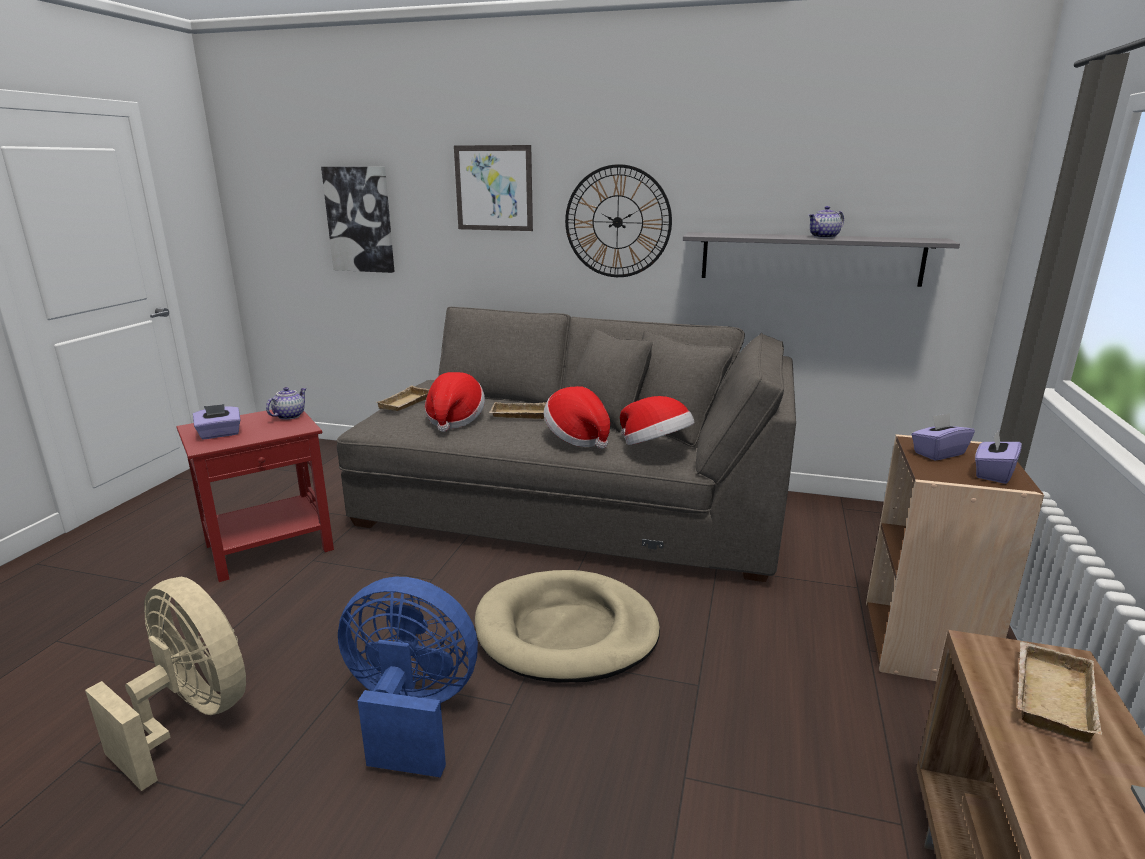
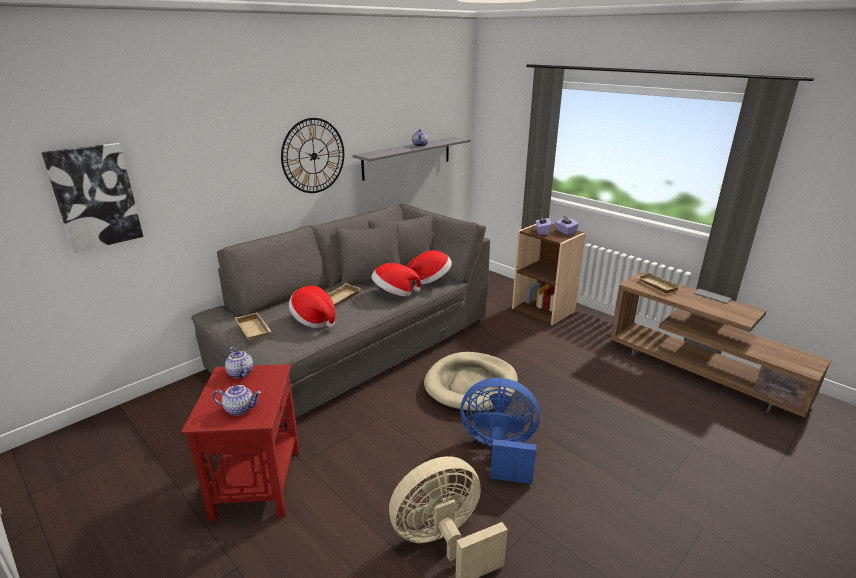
camera: 60 degrees left, 5 degrees up
purple tissue box [193,404,240,439] -> teapot [213,385,261,416]
blue fan [338,577,478,778] -> blue fan turned 60 degrees clockwise [460,378,540,484]
picture [454,145,533,231] -> none

